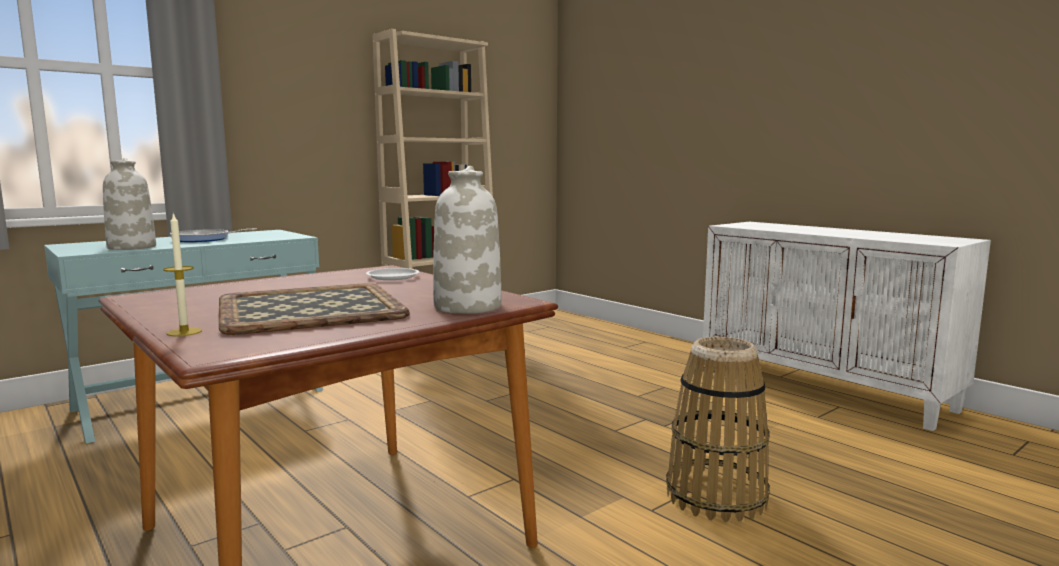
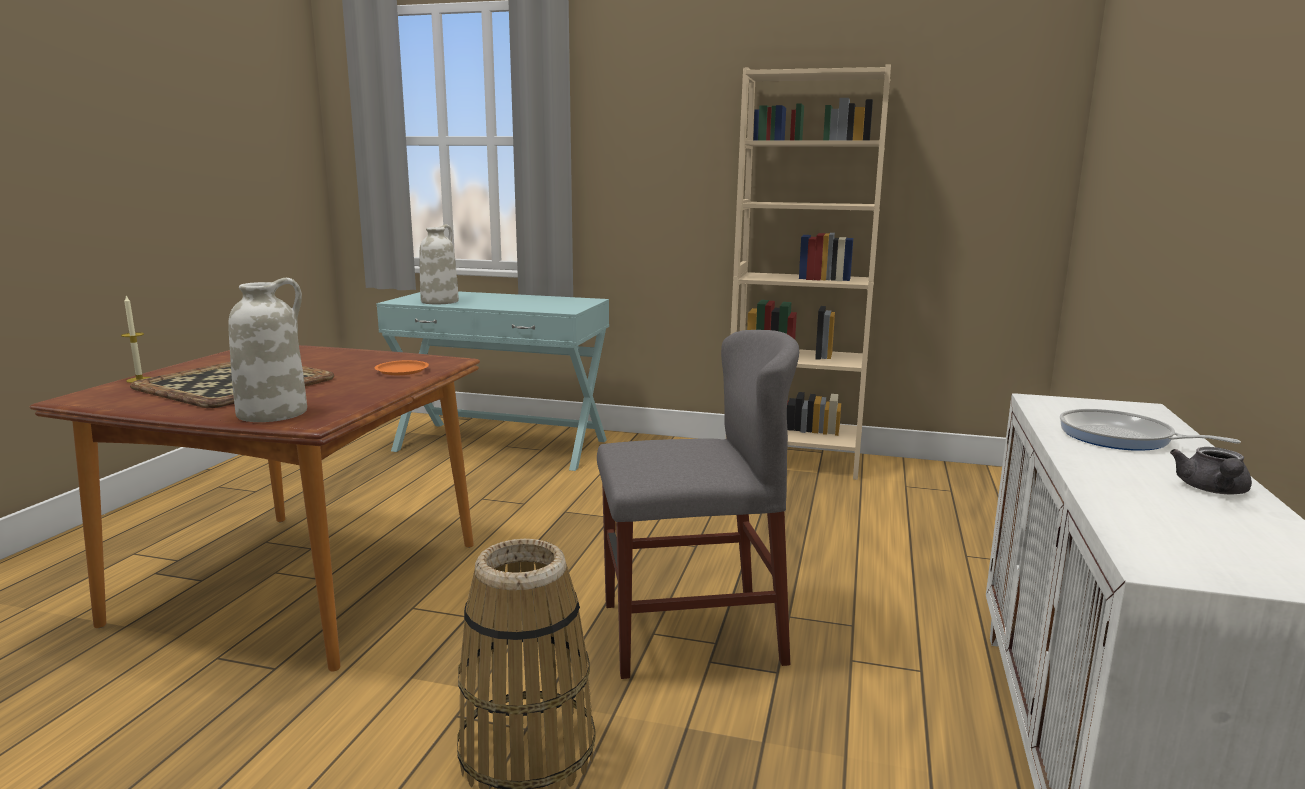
camera: 55 degrees right, 5 degrees up
frying pan [170,229,257,242] -> frying pan moved to [1060,409,1241,451]
white plate [366,268,419,280] -> orange plate [375,360,429,375]
none -> grey chair [597,330,799,679]
none -> grey teapot [1170,447,1252,494]

